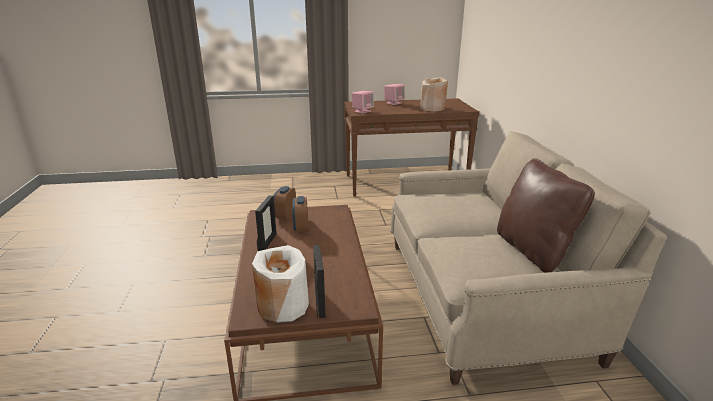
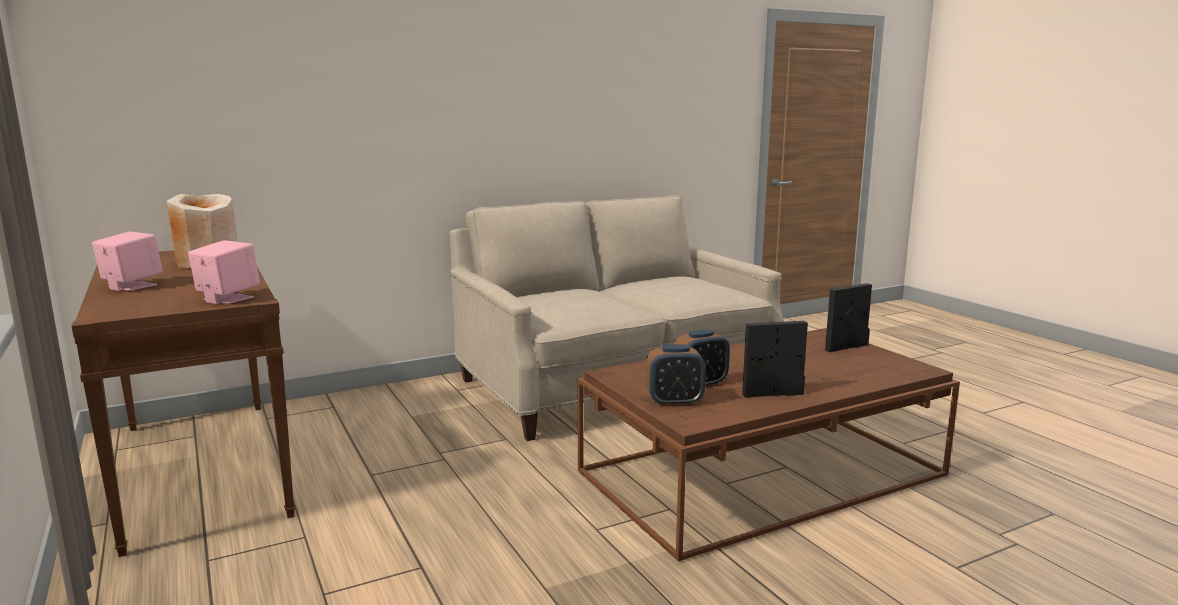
camera: 110 degrees left, 10 degrees down
white vase [252,245,309,323] -> none
brown pillow [497,158,595,273] -> none

